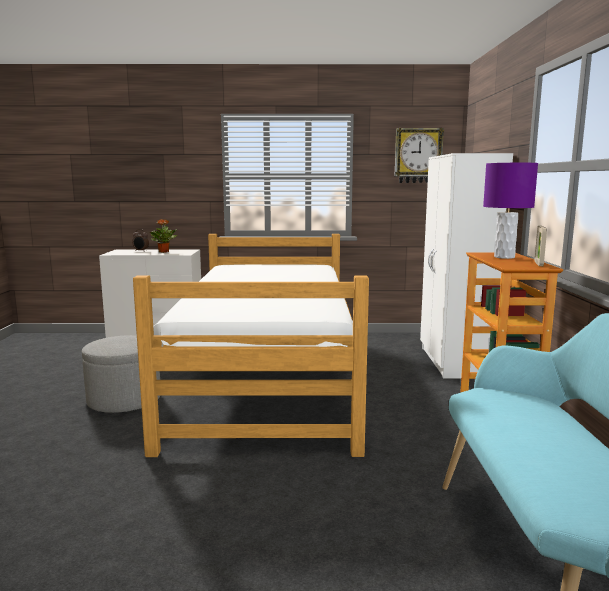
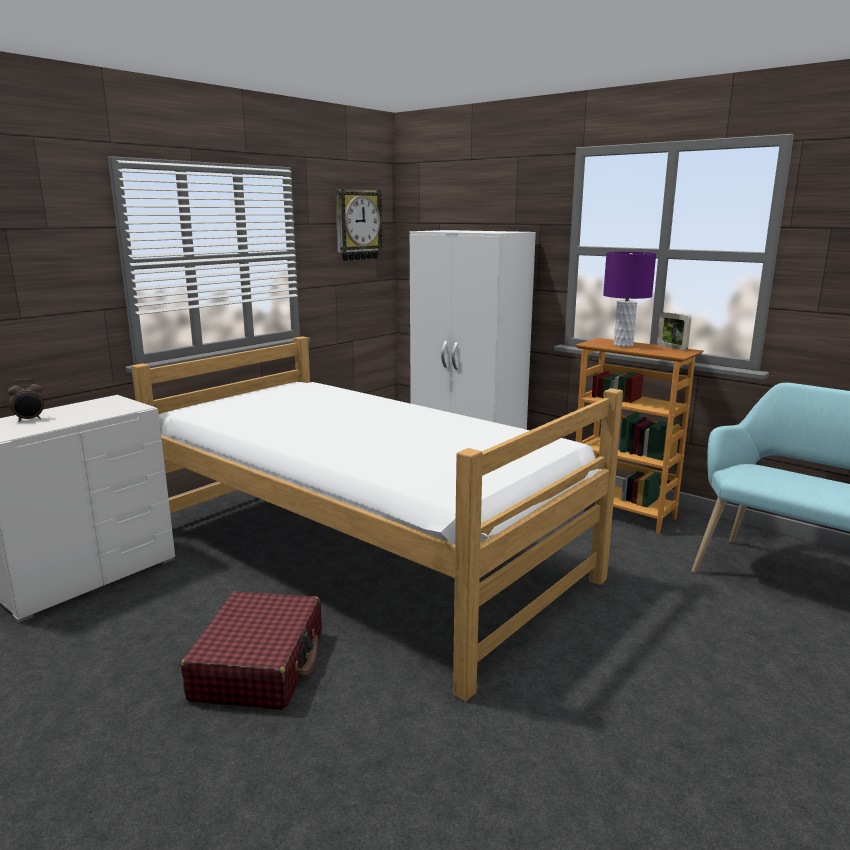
camera: 50 degrees left, 5 degrees up
grey ottoman [82,335,160,413] -> red suitcase [181,591,322,710]
potted plant [150,219,177,253] -> none

